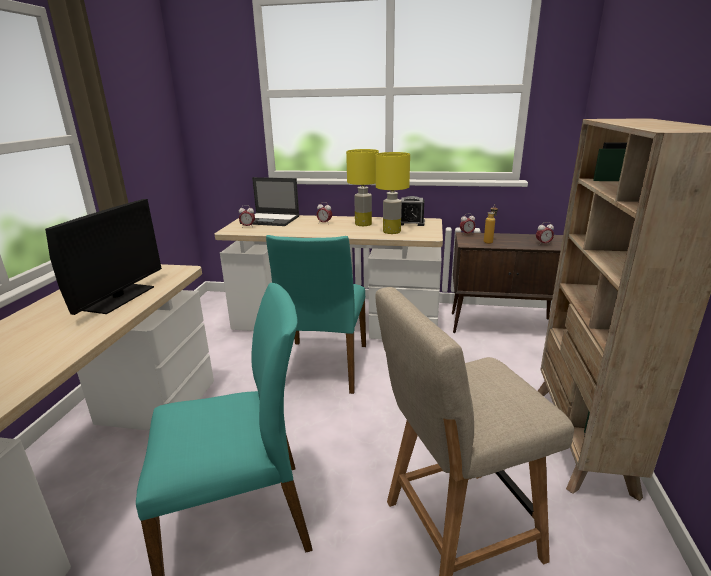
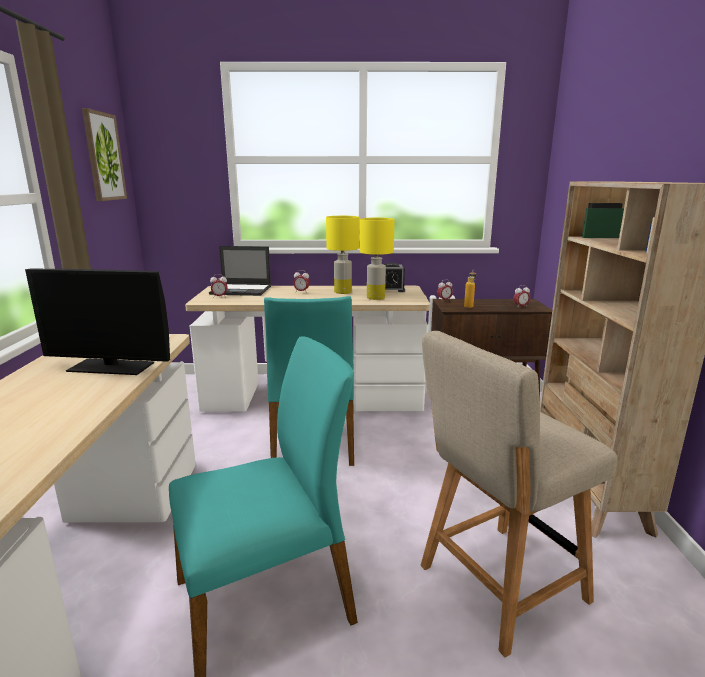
camera: 10 degrees left, 5 degrees down
monitor [45,199,162,315] -> monitor turned 90 degrees clockwise [25,269,170,375]
none -> picture [82,108,127,201]

